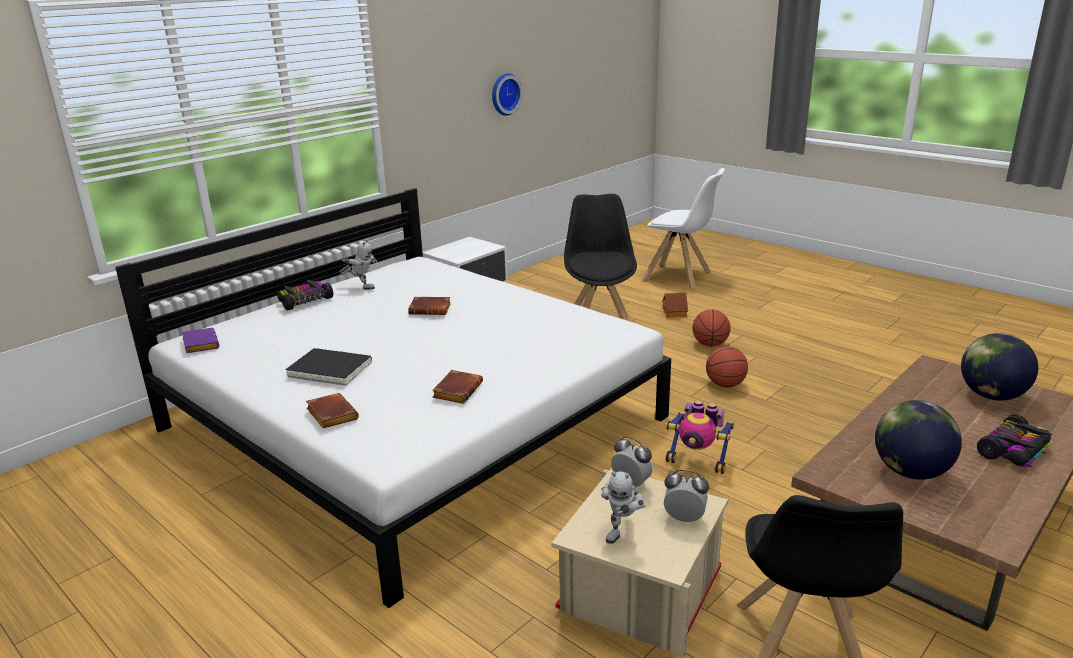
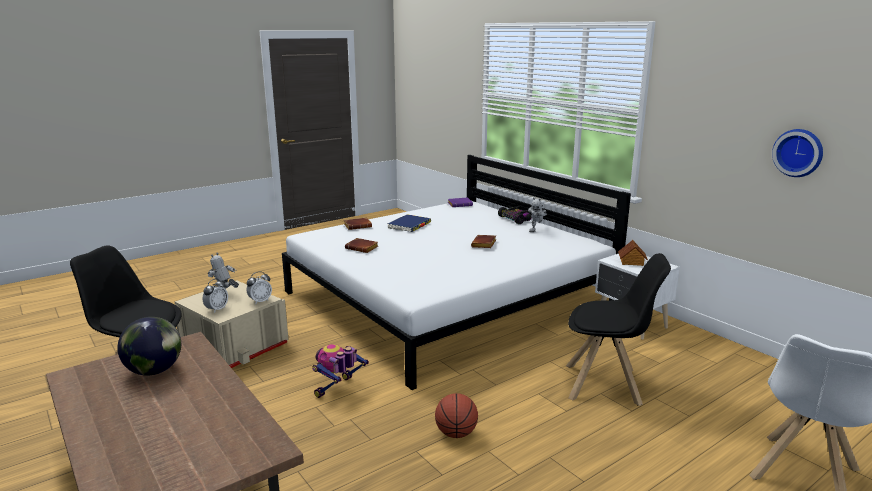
camera: 100 degrees right, 5 degrees down
black book [285,348,372,386] -> blue book [388,214,431,232]
toy house [662,293,688,317] -> toy house moved to [618,240,648,266]
basketball [692,309,730,347] -> none
globe [961,333,1038,401] -> none
toy car [977,414,1052,468] -> none

